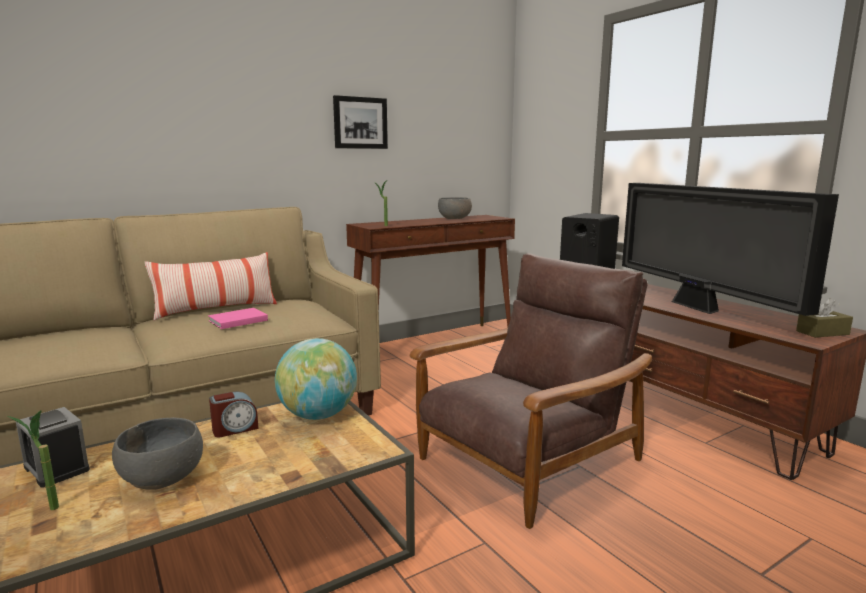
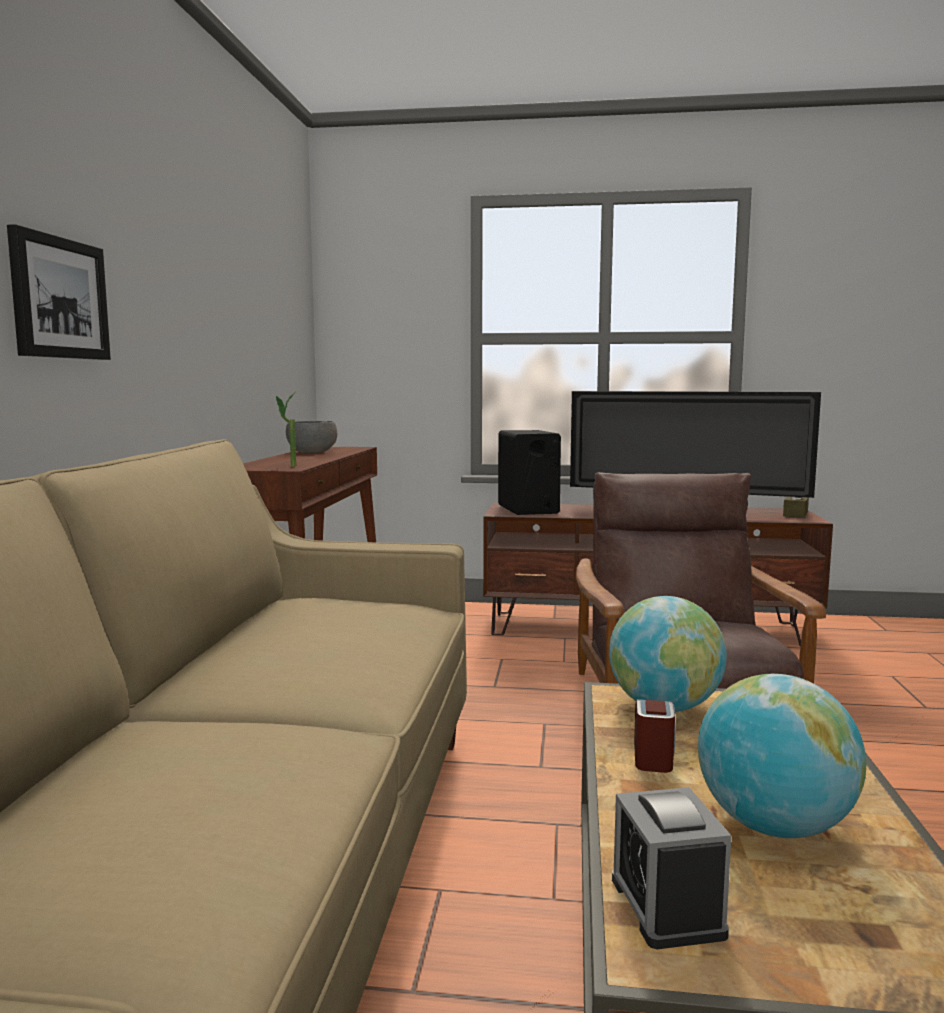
camera: 50 degrees left, 5 degrees down
potted plant [8,410,59,510] -> none
alarm clock [16,407,90,488] -> alarm clock turned 90 degrees clockwise [612,787,731,949]
grey bowl [112,418,203,490] -> globe [698,674,866,838]
pillow [145,252,277,320] -> none
pink book [208,308,268,329] -> none
picture [333,95,388,149] -> picture moved to [7,224,111,360]

